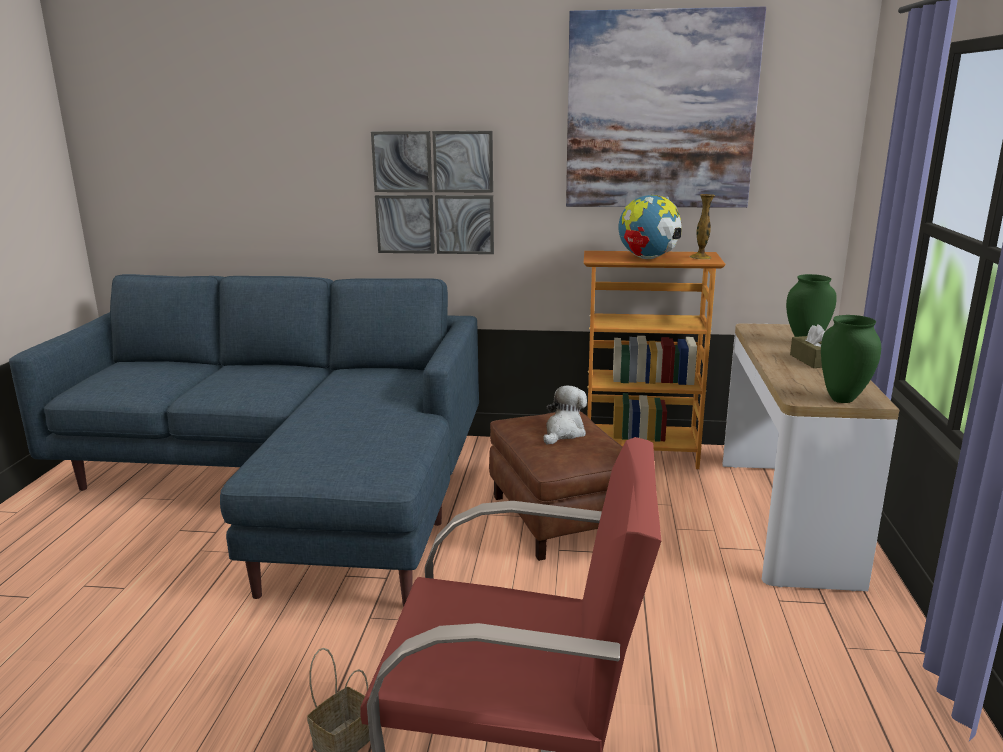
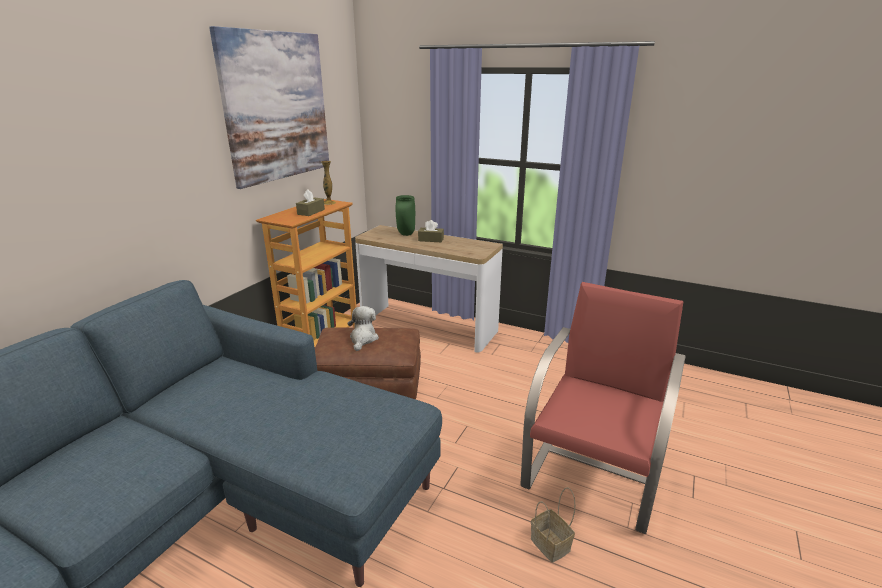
camera: 70 degrees left, 5 degrees up
picture [371,131,494,254] -> none
plush toy [543,385,587,445] -> plush toy turned 45 degrees clockwise [348,306,379,351]
globe [618,195,681,259] -> brown tissue box [296,190,325,216]
green vase [821,315,881,403] -> none

